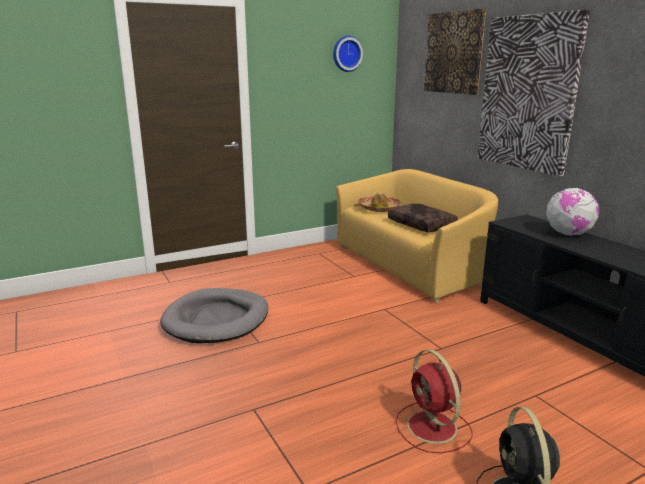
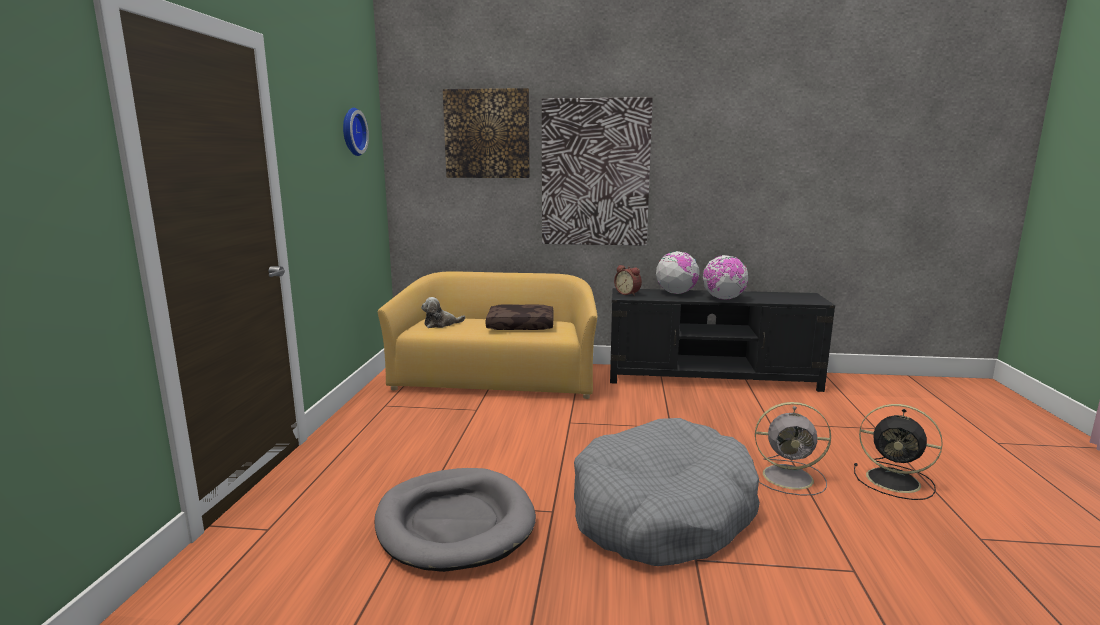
camera: 55 degrees left, 5 degrees down
hat [358,192,401,212] -> plush toy [421,297,465,328]
red fan [396,349,473,453] -> grey fan [755,402,831,496]
none -> grey dog bed [574,418,760,566]
none -> alarm clock [614,265,642,296]
none -> globe [703,255,748,300]

